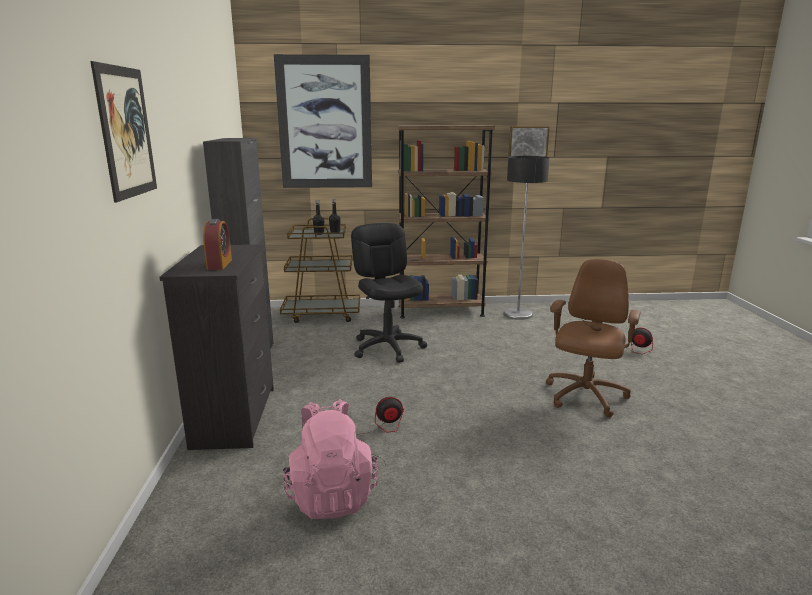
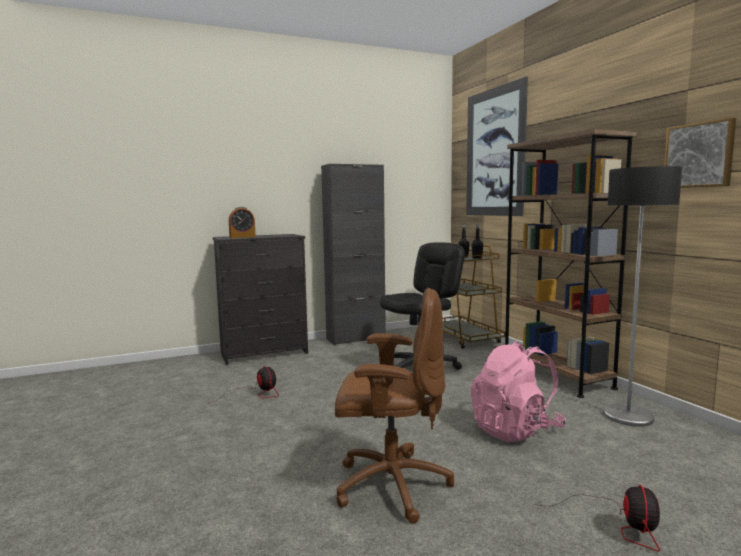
camera: 70 degrees right, 10 degrees down
picture [90,61,157,203] -> none
pink backpack [283,399,378,519] -> pink backpack moved to [471,341,566,442]

